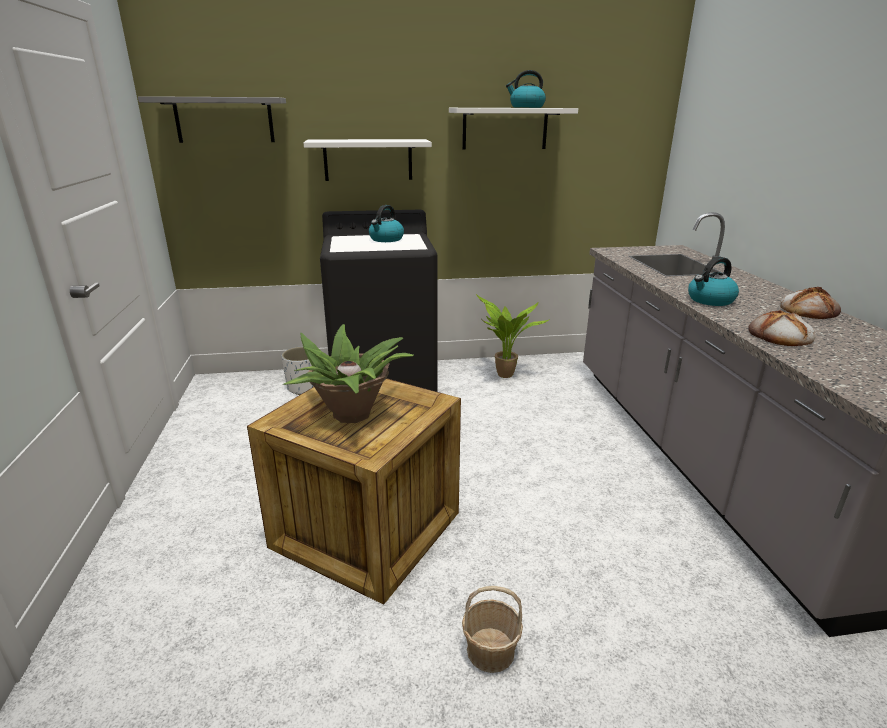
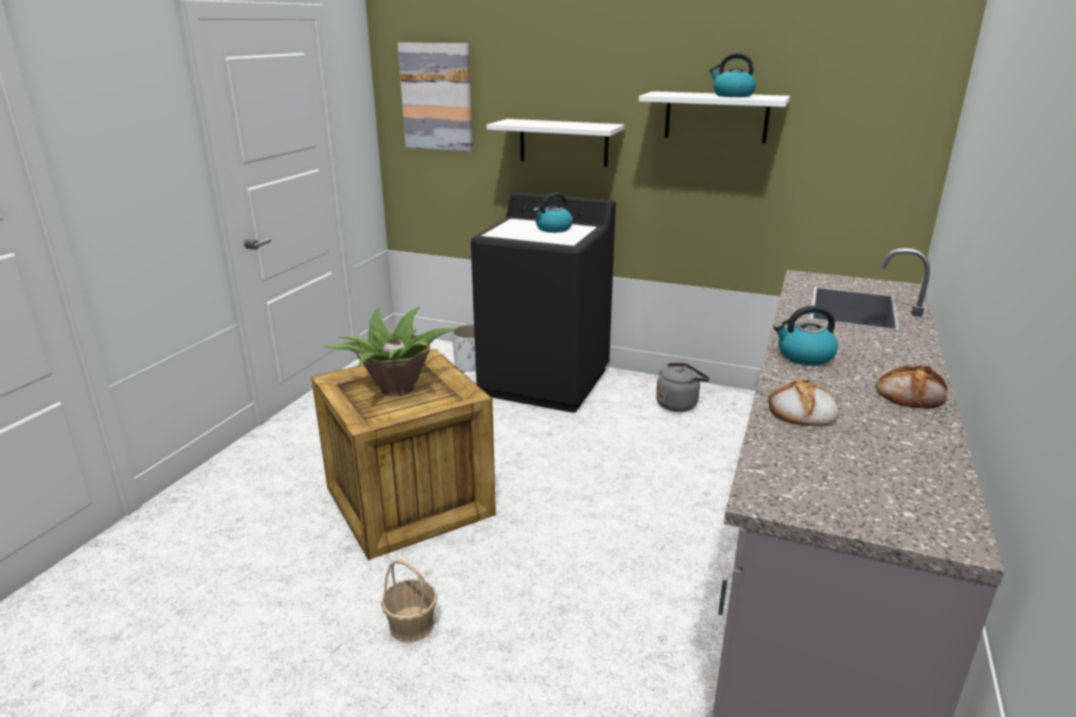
camera: 30 degrees right, 0 degrees up
grey shelf [138,96,286,143] -> picture [398,43,473,152]
potted plant [476,294,550,378] -> grey kettle [656,363,710,412]

